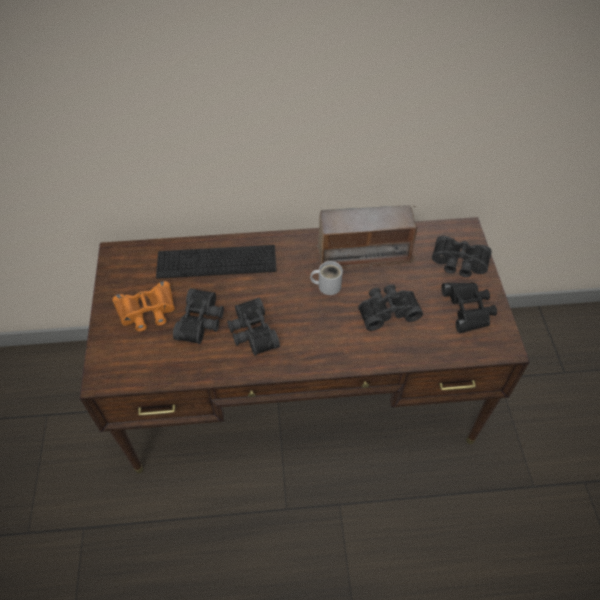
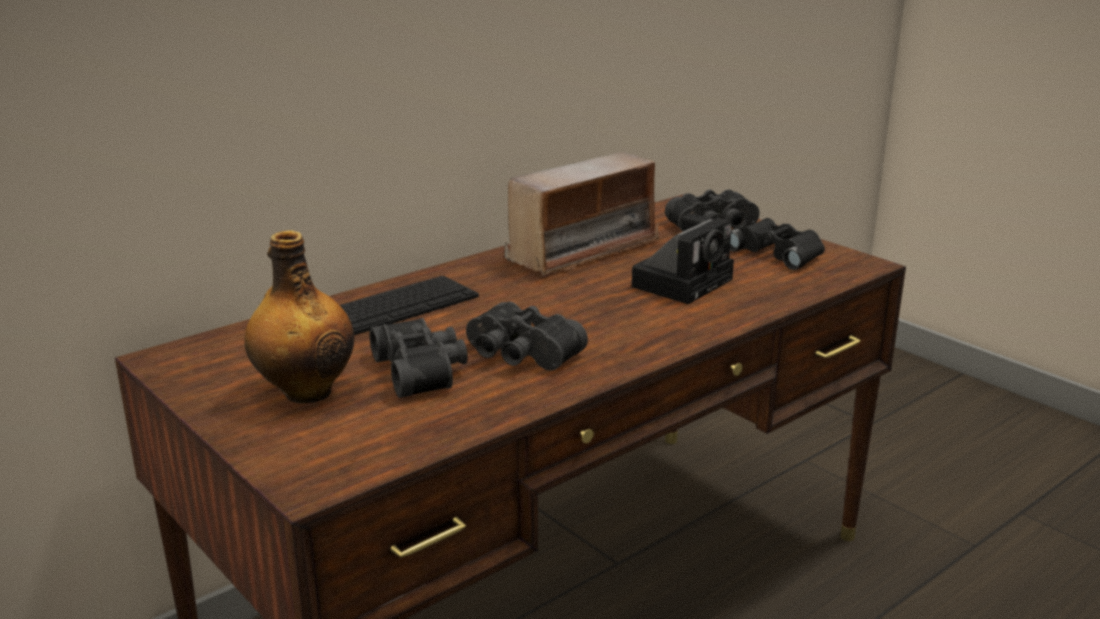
camera: 35 degrees left, 30 degrees down
orange binoculars [112,281,175,331] -> bottle [244,230,354,403]
white mug [310,261,343,295] -> none
black binoculars [358,284,423,331] -> camera [632,214,734,304]

